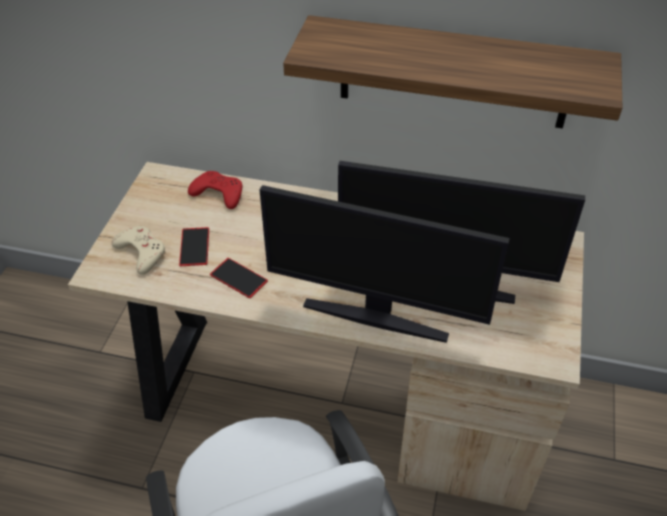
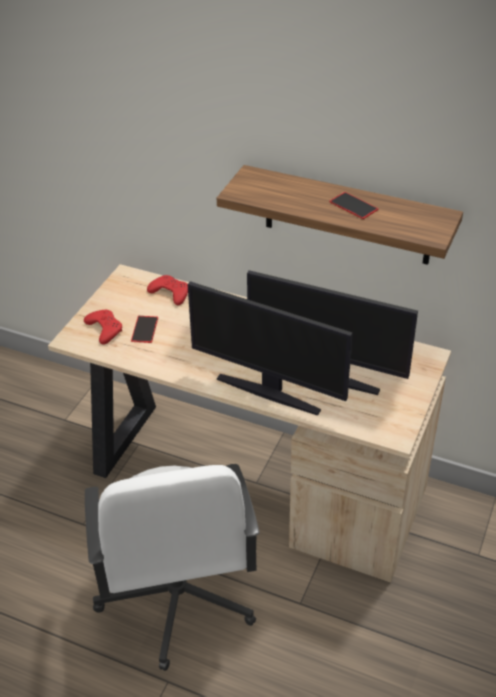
camera: 10 degrees right, 5 degrees down
beige game controller [111,226,165,275] -> red game controller [84,310,122,345]
phone [210,258,268,298] -> phone moved to [329,192,378,219]

